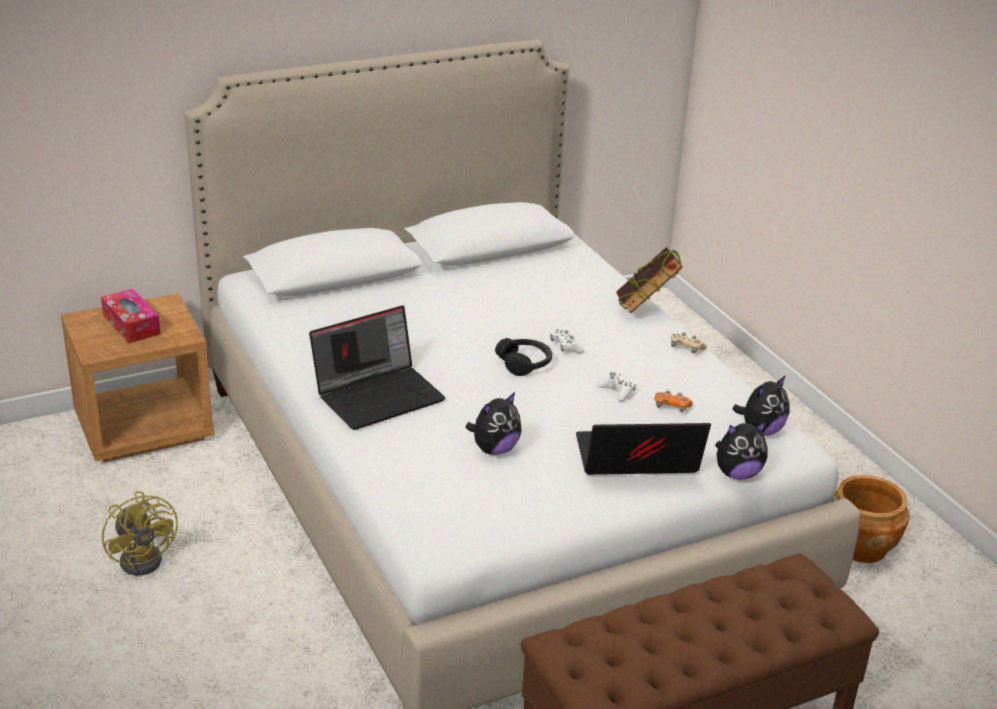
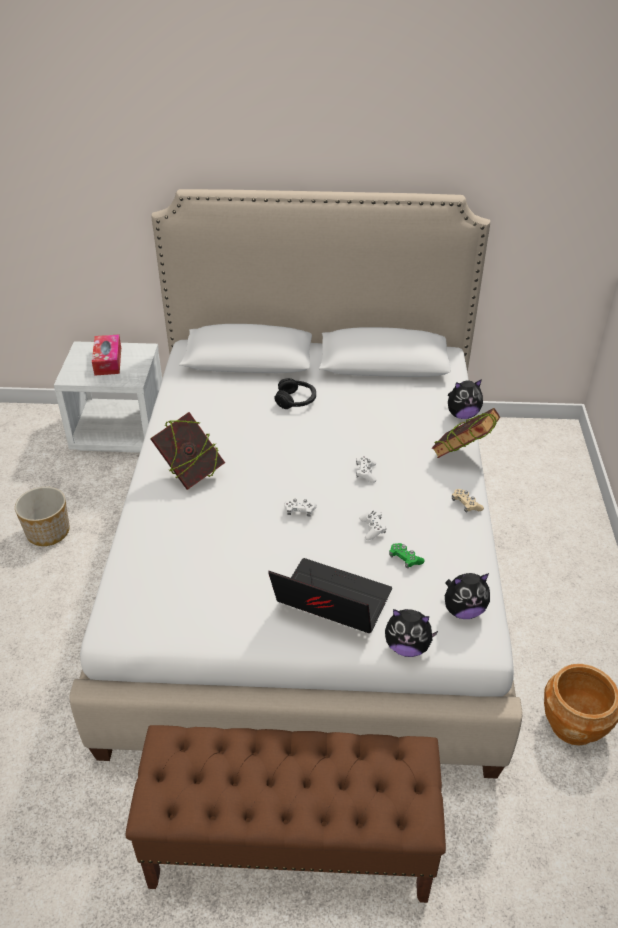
camera: 30 degrees right, 10 degrees up
brown nightstand [61,294,214,462] -> white nightstand [54,341,162,453]
yellow fan [102,491,178,576] -> planter [15,487,70,546]
laptop [309,305,446,430] -> book [150,412,225,490]
plush toy [466,392,521,455] -> plush toy moved to [448,379,483,419]
black headphones [495,338,552,376] -> black headphones moved to [274,378,316,409]
orange game controller [654,390,693,412] -> green game controller [389,543,425,569]
none -> white game controller [285,499,317,516]

